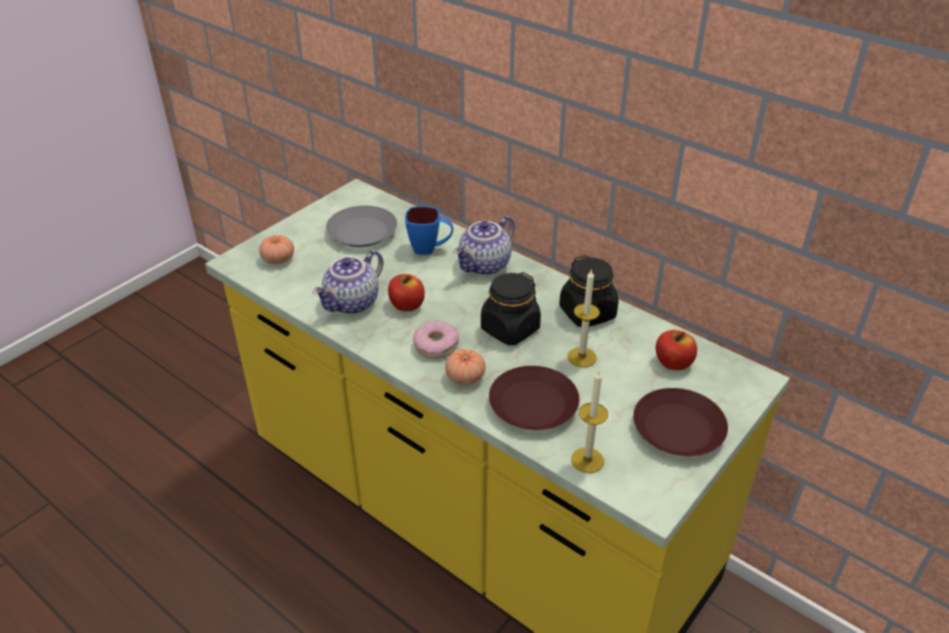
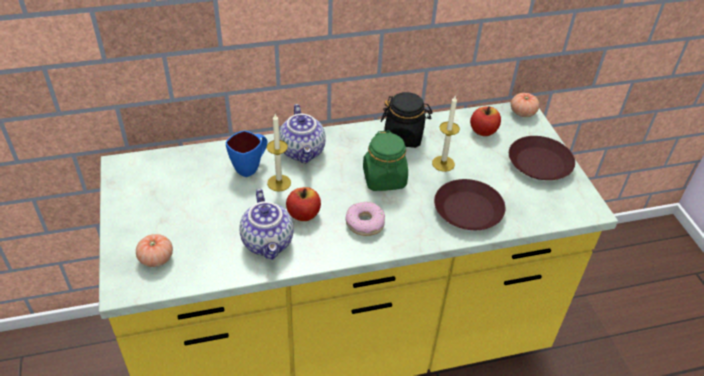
camera: 55 degrees left, 5 degrees up
grey plate [326,205,397,247] -> none
tomato [445,349,486,385] -> tomato moved to [511,93,540,117]
black jar [481,272,541,345] -> green jar [363,131,408,191]
candle [571,371,608,473] -> candle moved to [267,114,291,191]

